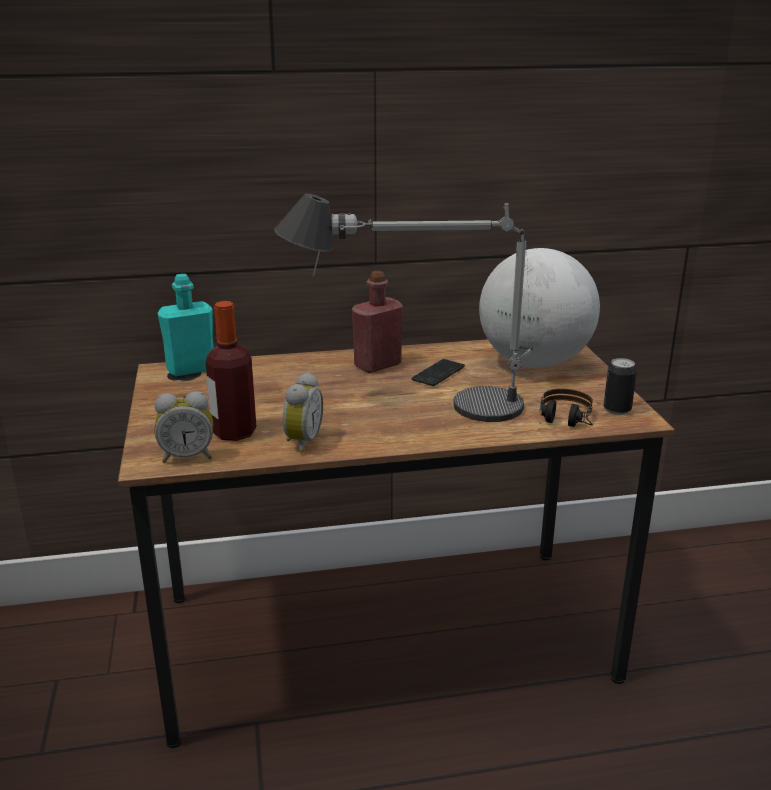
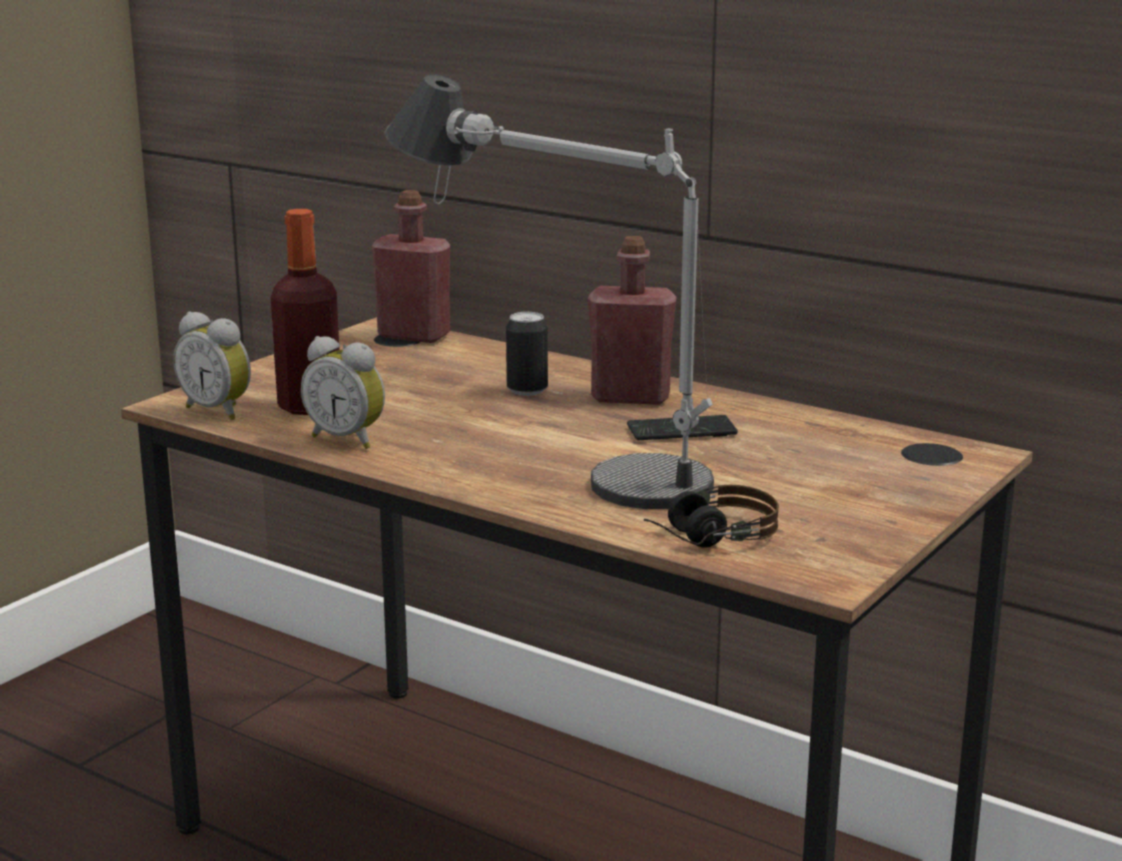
camera: 45 degrees right, 5 degrees down
turquoise bottle [157,274,214,376] -> red bottle [372,190,450,343]
alarm clock [283,372,323,454] -> alarm clock turned 60 degrees clockwise [301,336,385,449]
globe [479,248,600,368] -> none
can [603,358,637,415] -> can moved to [506,312,548,396]

